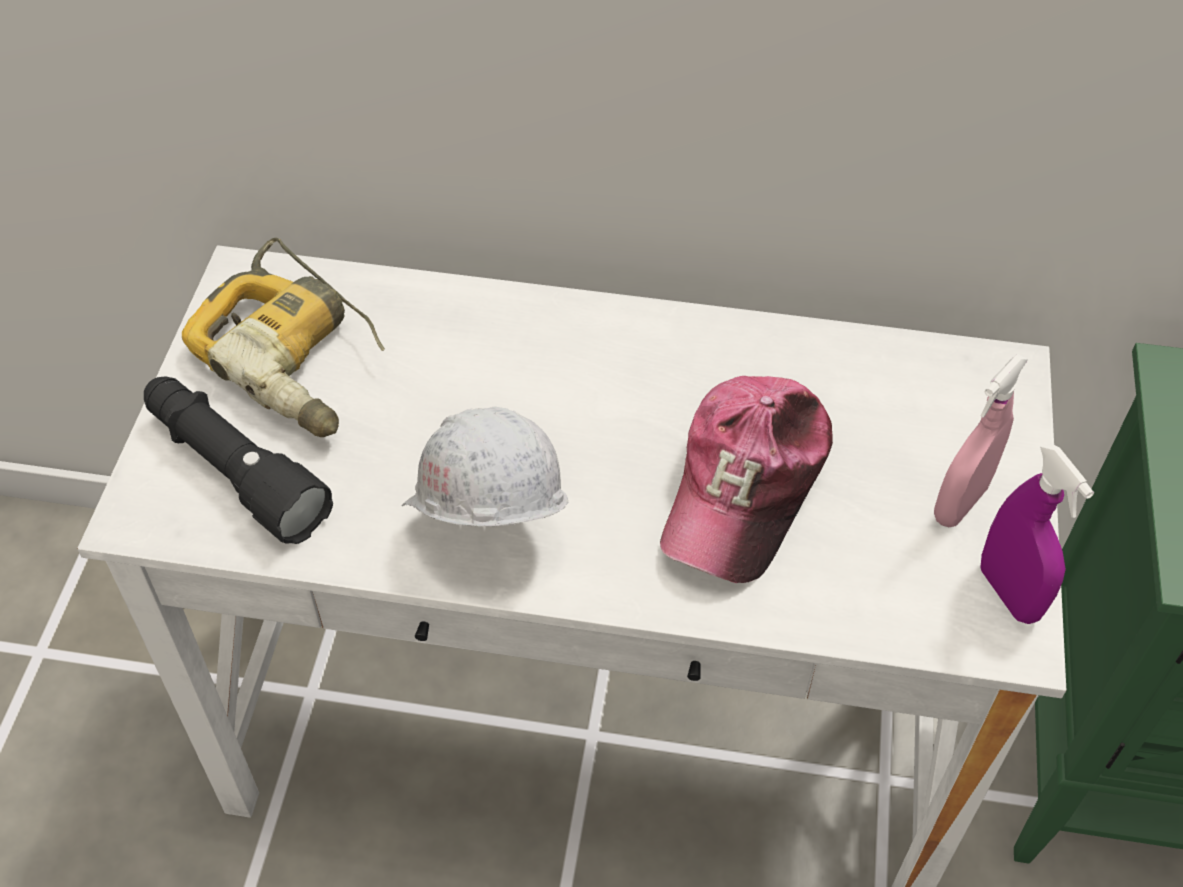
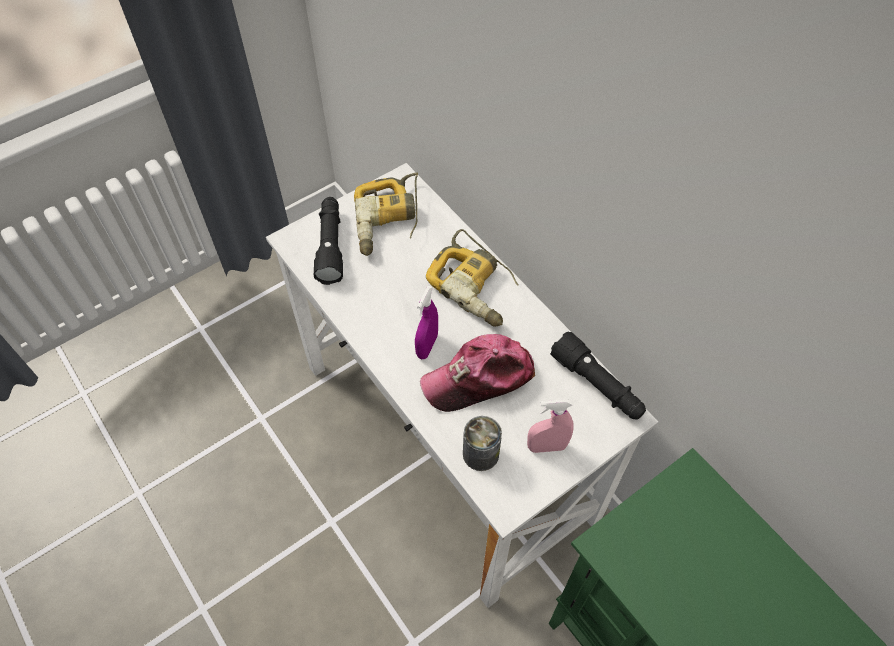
camera: 45 degrees right, 5 degrees up
white hard hat [402,406,568,527] -> none
purple spray bottle [980,443,1094,624] -> purple spray bottle moved to [415,286,438,359]
none -> power drill [426,229,519,327]
none -> can [463,416,502,471]
none -> black flashlight [550,332,646,420]

